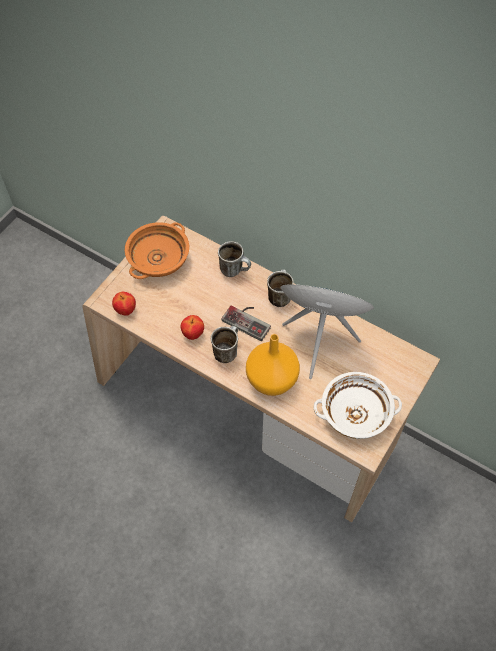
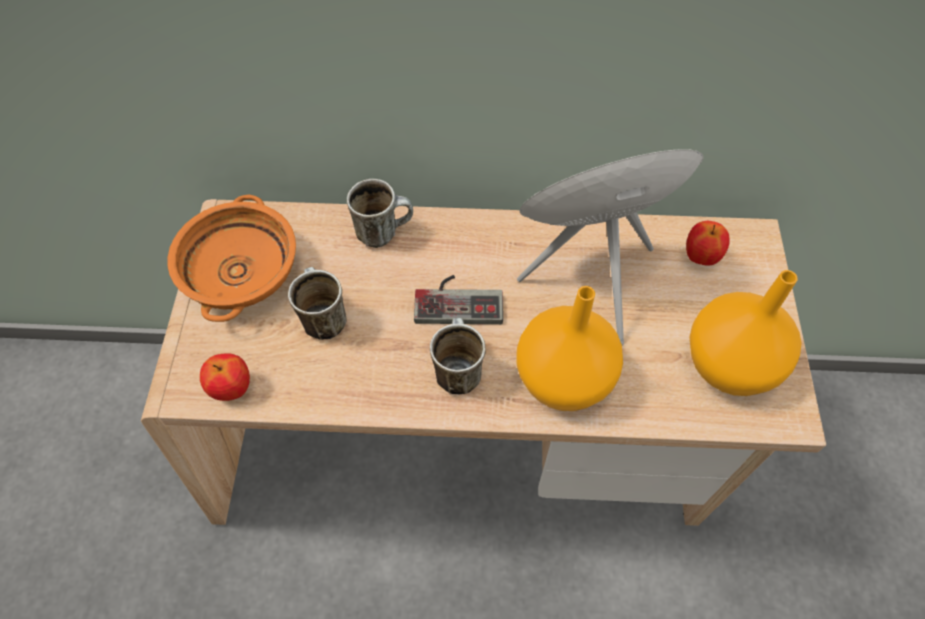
camera: 30 degrees left, 0 degrees up
apple [180,315,204,340] -> apple moved to [686,221,730,266]
mug [267,269,294,307] -> mug moved to [288,267,347,340]
white bowl [314,372,402,439] -> orange vase [689,270,802,396]

